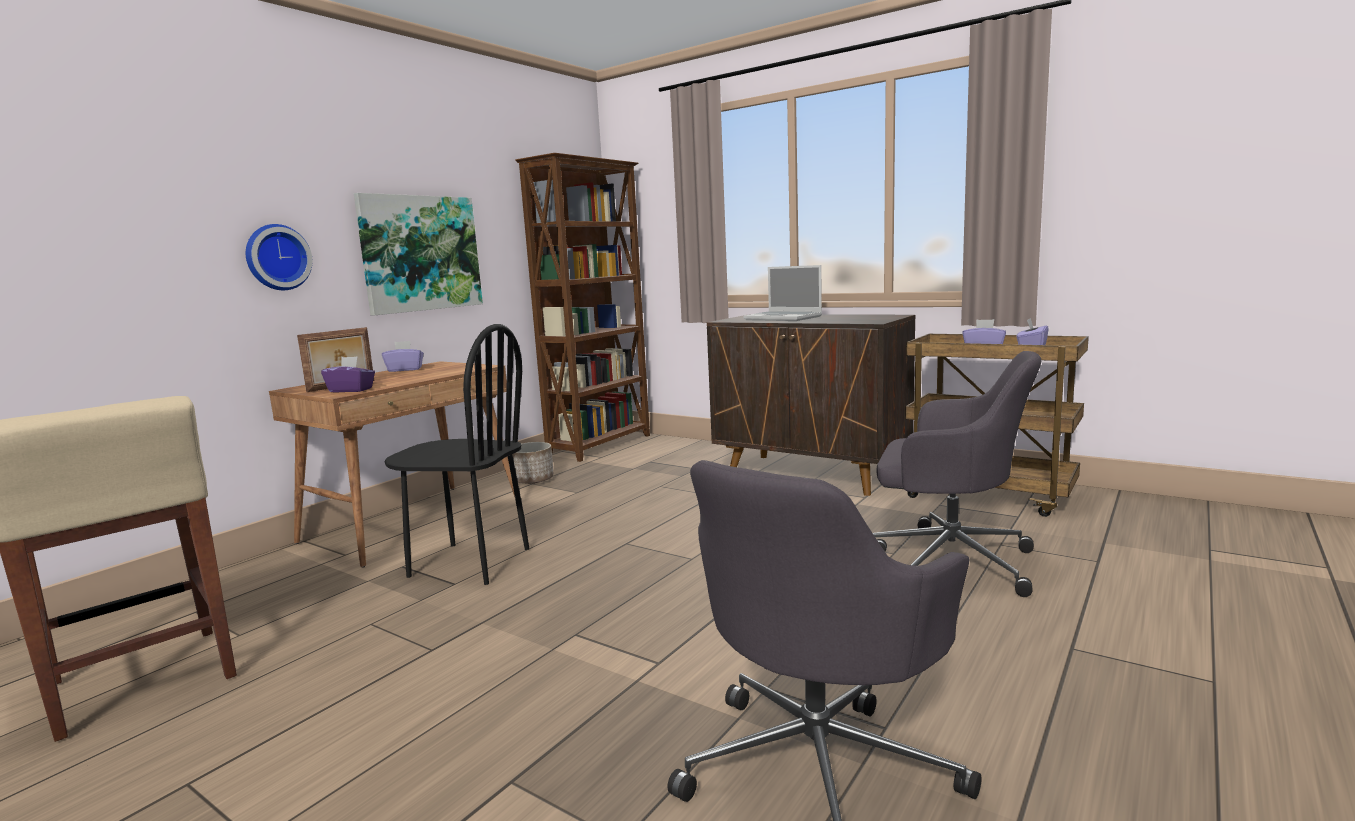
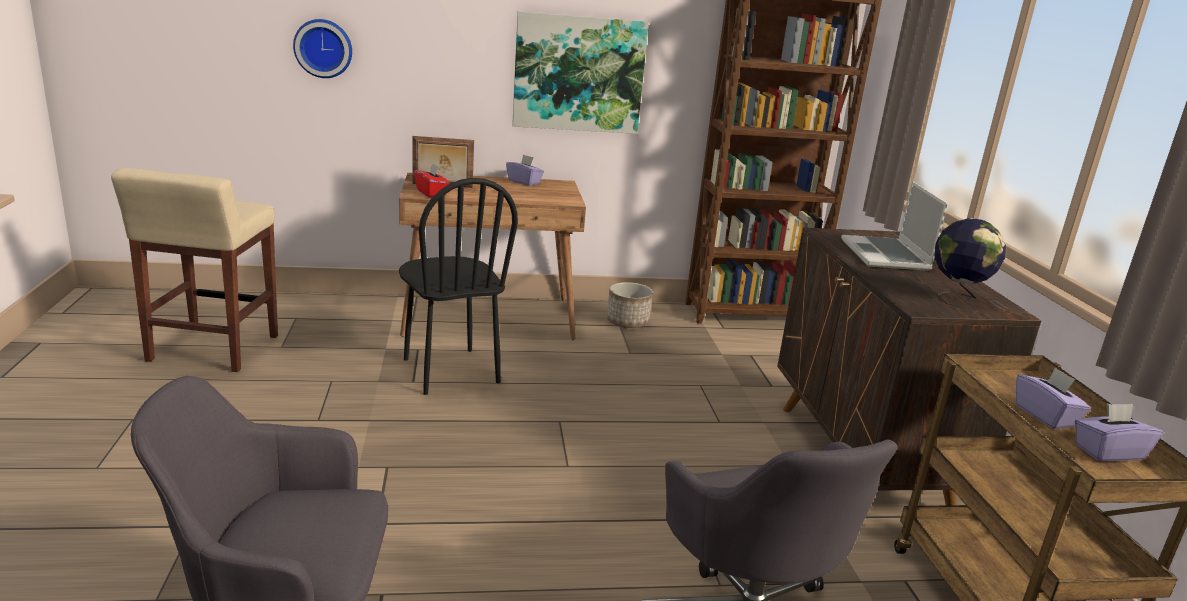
camera: 45 degrees right, 10 degrees up
wall clock [246,224,312,290] -> wall clock moved to [293,19,352,78]
purple tissue box [321,356,375,393] -> red tissue box [414,164,450,197]
none -> globe [934,218,1006,308]

